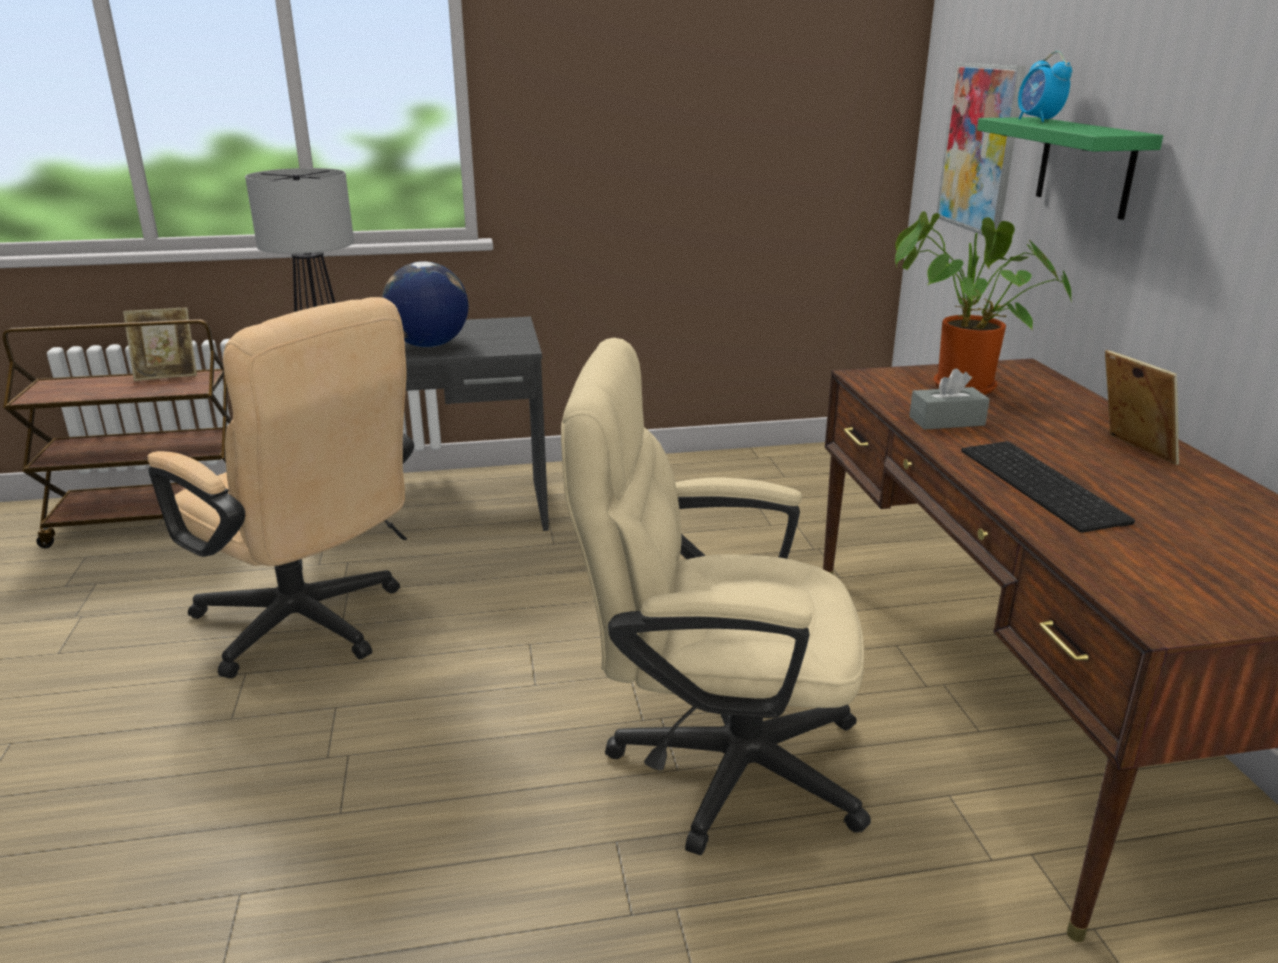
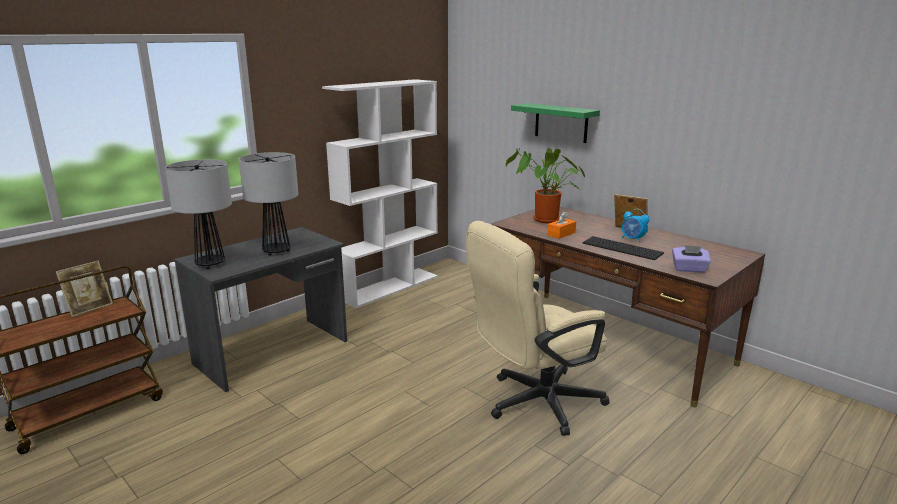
camera: 35 degrees left, 5 degrees down
beige office chair [148,297,414,678] -> none
globe [382,261,468,347] -> table lamp [239,152,298,256]
grey tissue box [909,368,990,430] -> orange tissue box [547,211,576,239]
picture [937,62,1026,236] -> none
alarm clock [1018,51,1072,122] -> alarm clock moved to [622,209,649,242]
none -> white bookcase [322,79,438,308]
none -> purple tissue box [672,245,711,273]

